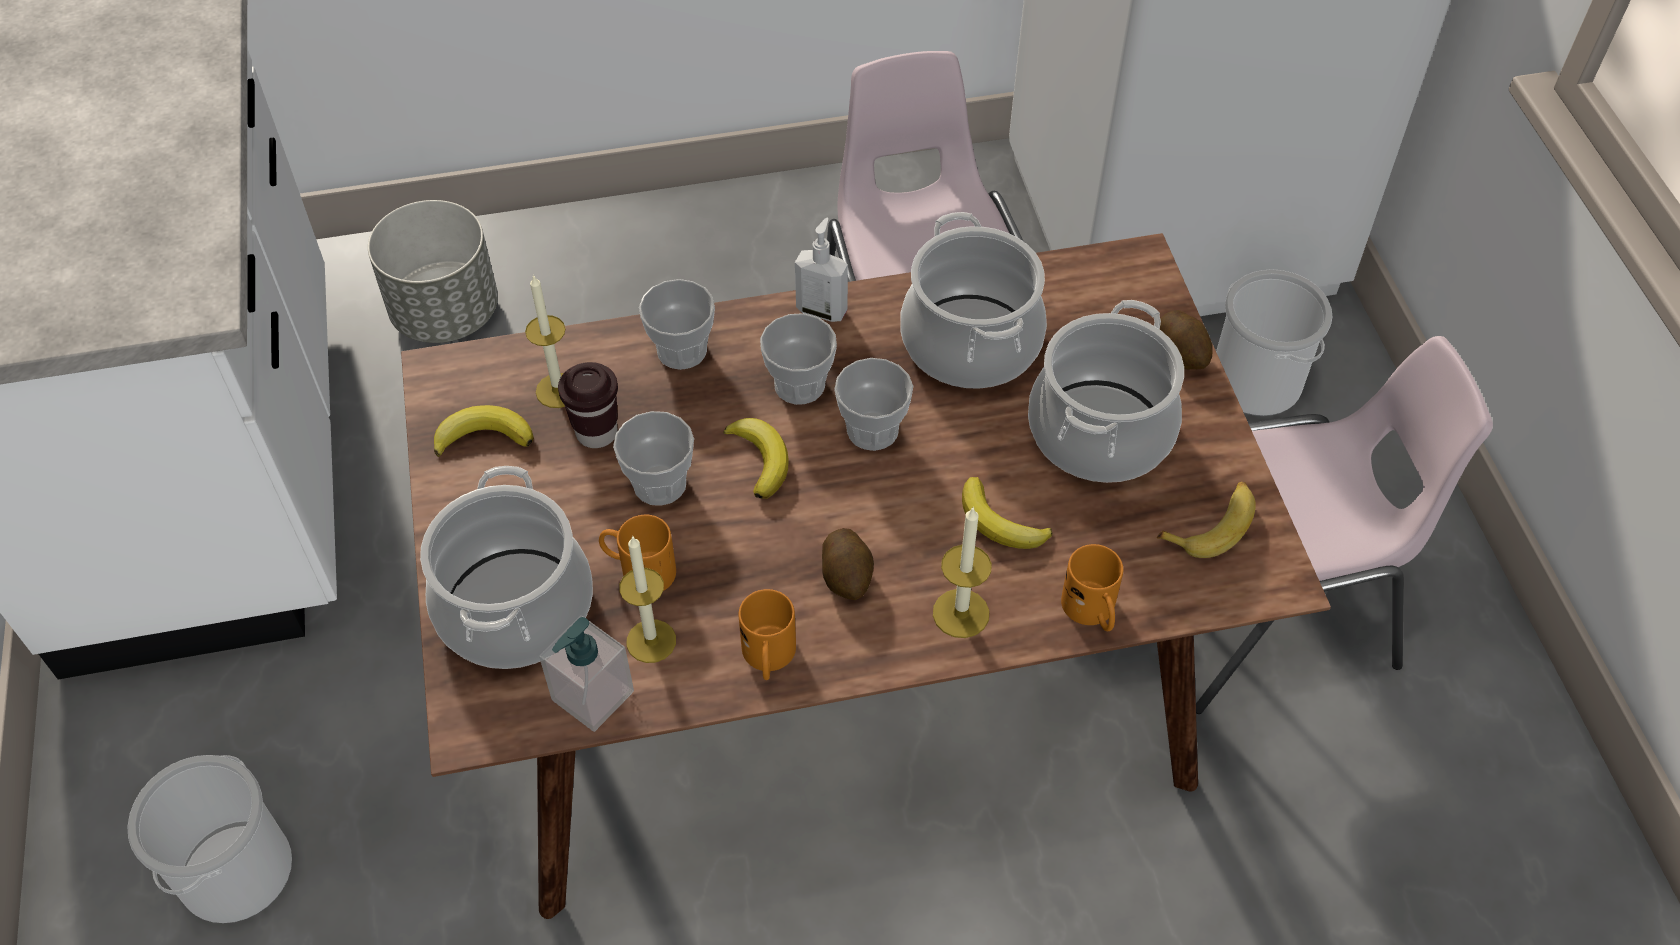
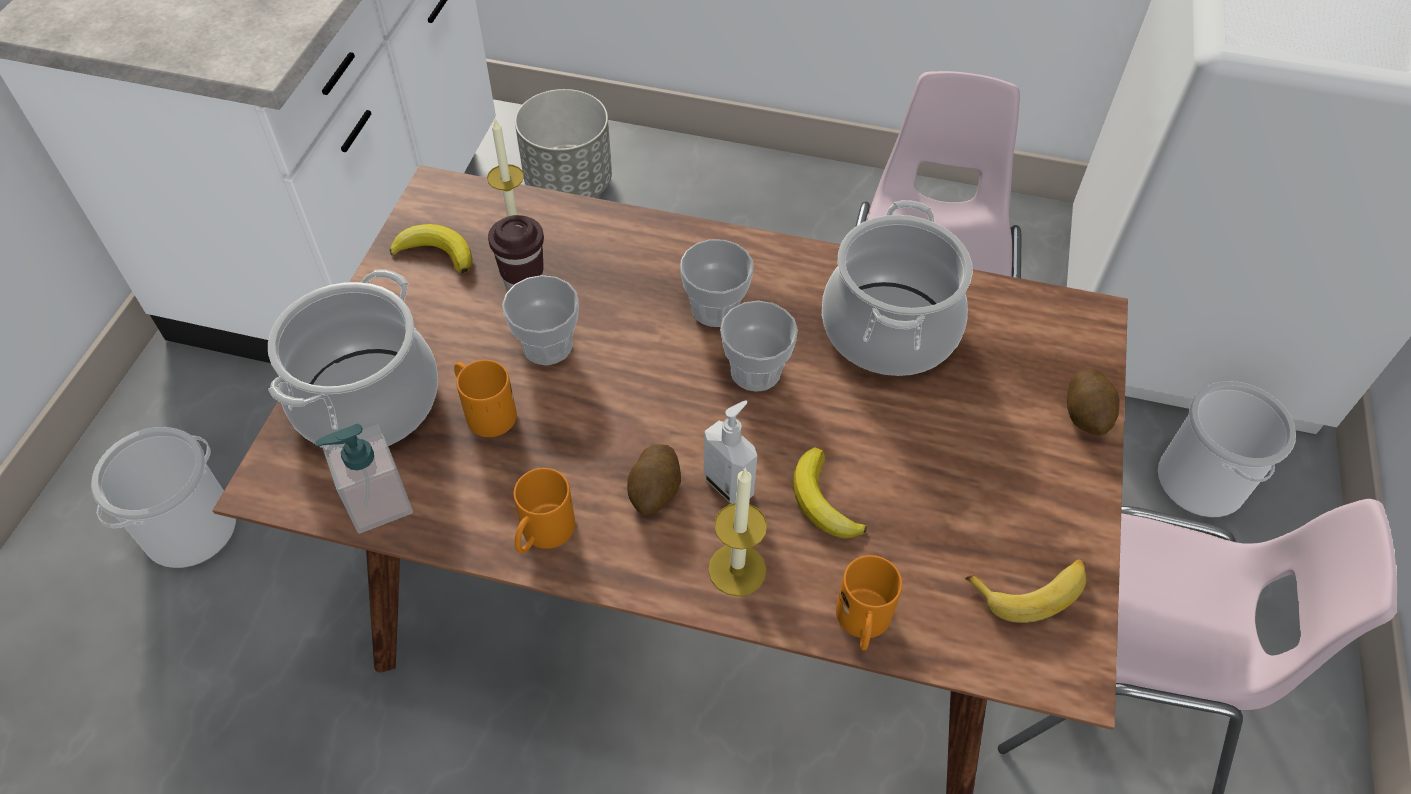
camera: 25 degrees right, 0 degrees up
candle [619,536,676,663] -> none
cup [639,279,715,370] -> none
banana [723,418,788,499] -> none
soap dispenser [795,218,848,322] -> soap dispenser moved to [704,401,757,504]
cooking pot [1028,300,1184,483] -> none

